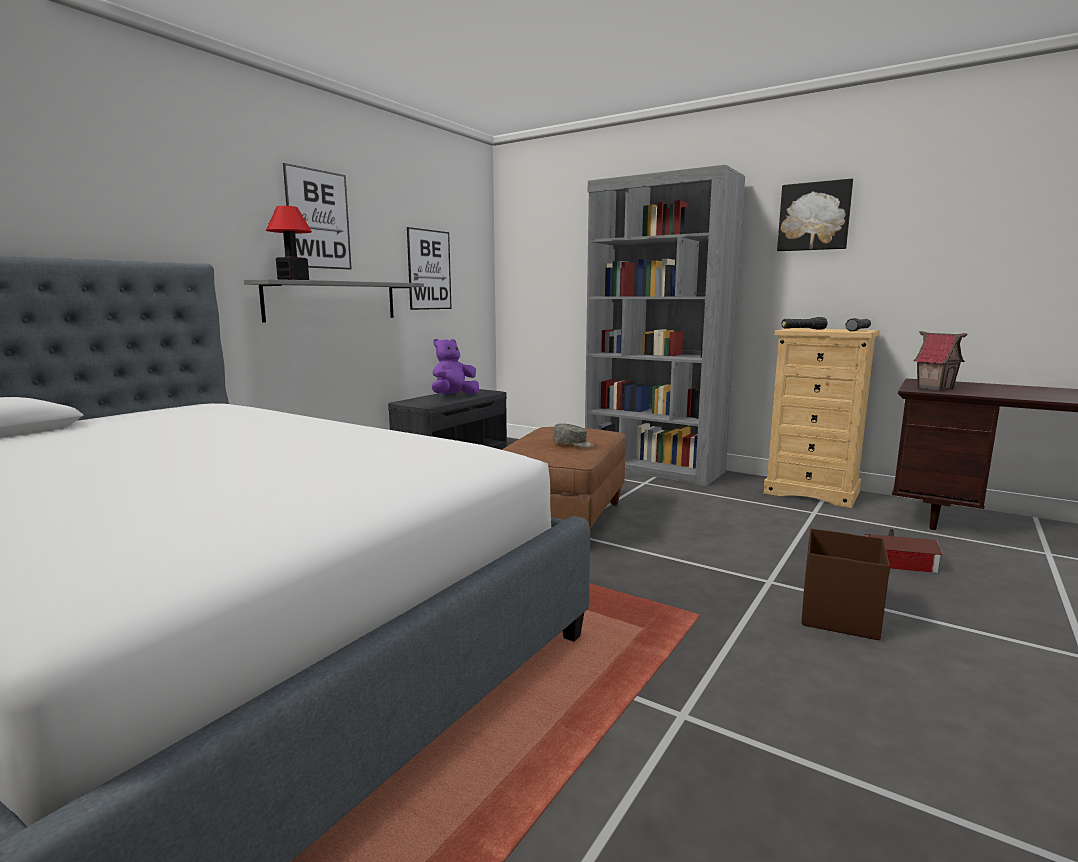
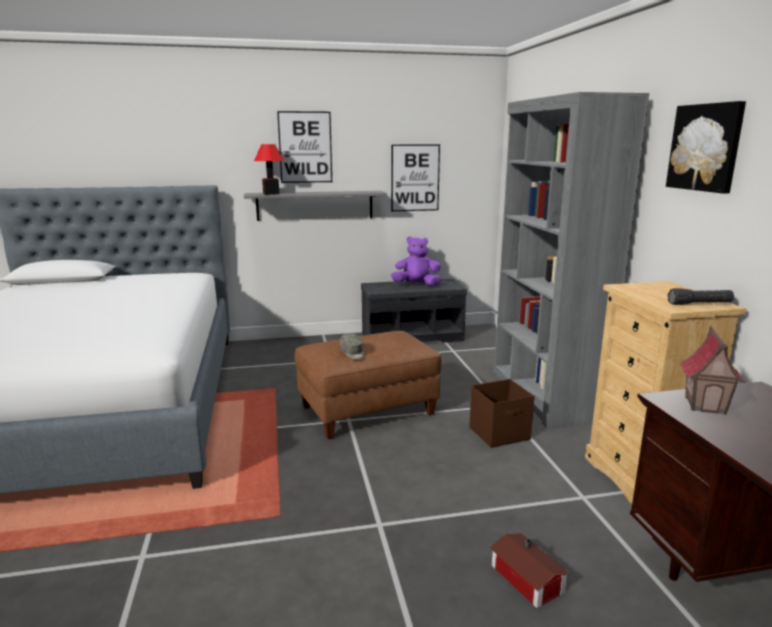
camera: 45 degrees right, 5 degrees up
black flashlight [781,317,828,330] -> none
brown storage box [802,528,890,640] -> brown storage box moved to [470,379,534,448]

